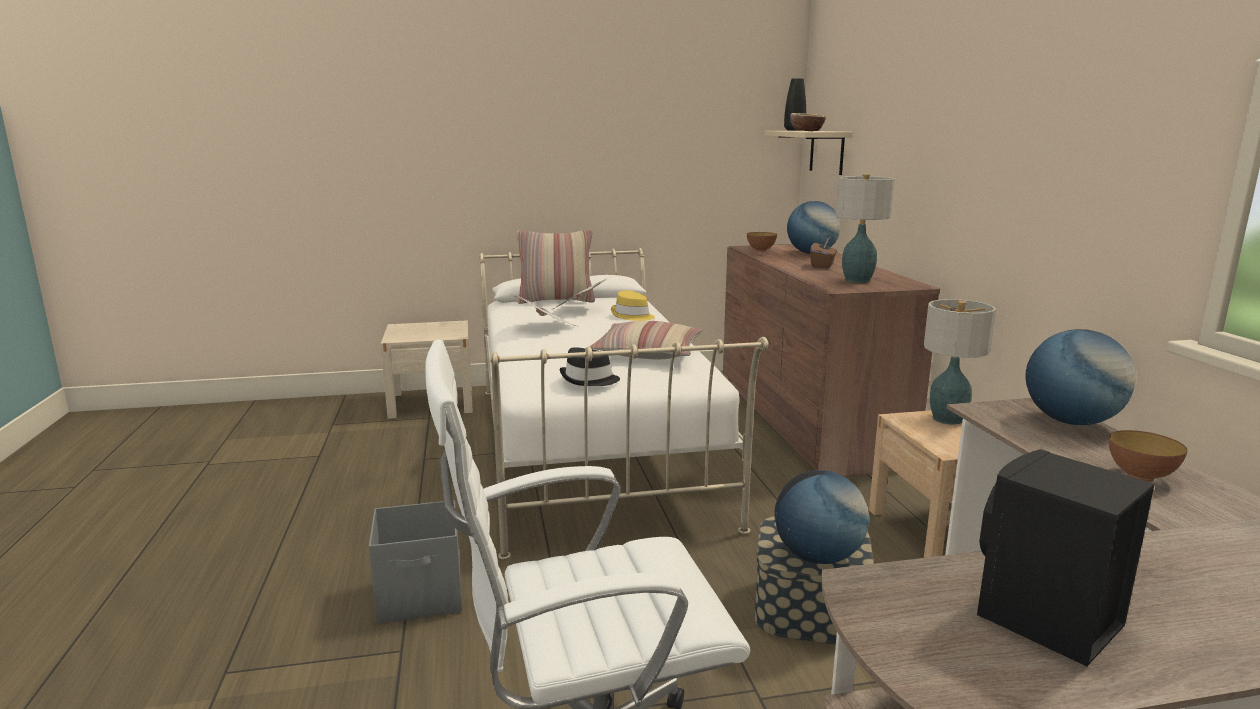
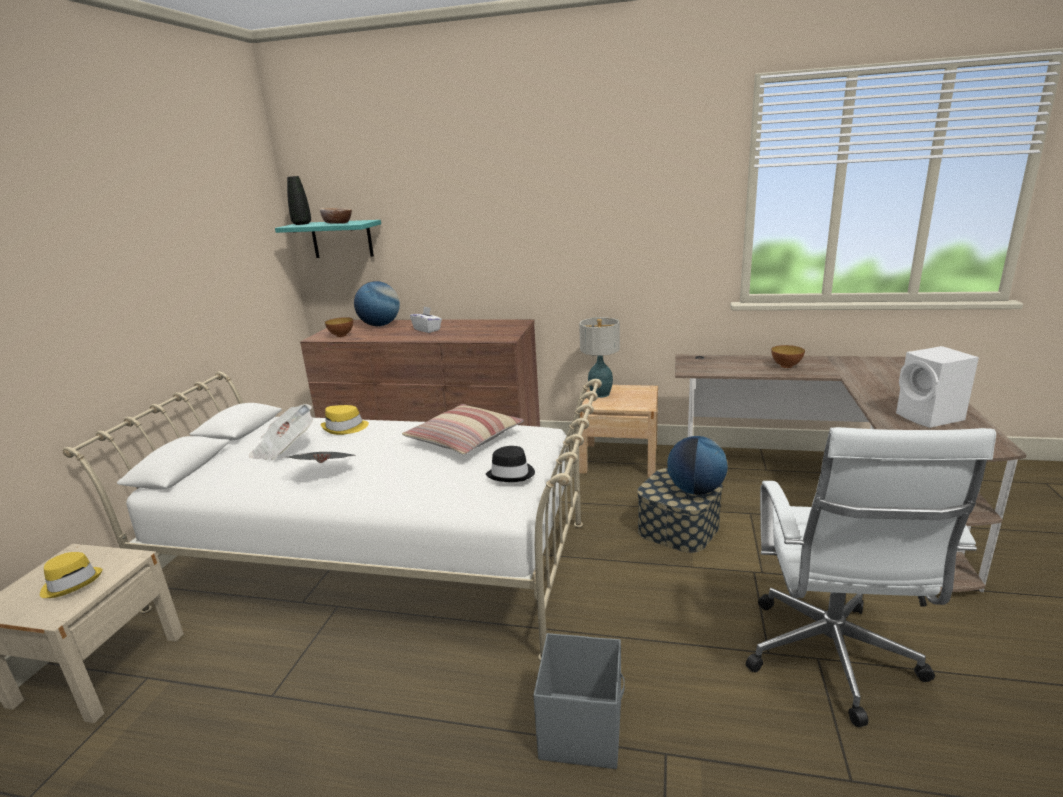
camera: 65 degrees left, 5 degrees up
pillow [516,230,595,304] -> none
beige shelf [764,131,852,175] -> turquoise shelf [275,220,381,258]
brown tissue box [810,237,837,268] -> white tissue box [410,306,442,333]
table lamp [836,174,894,283] -> none
black speaker [977,449,1155,666] -> white speaker [896,346,979,428]
globe [1025,329,1136,425] -> none
none -> yellow hat [40,552,103,598]

